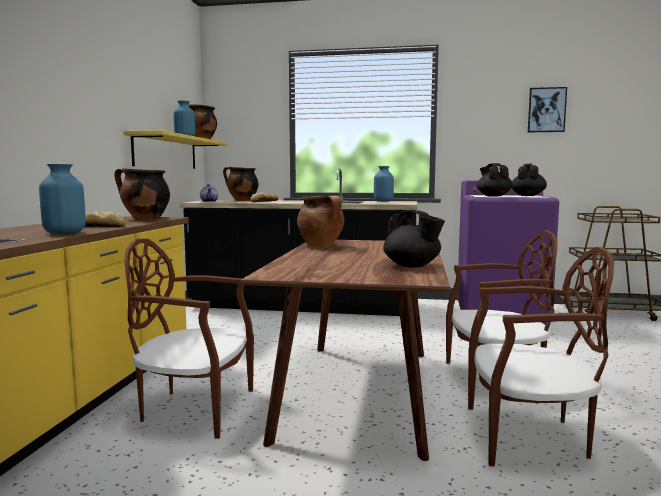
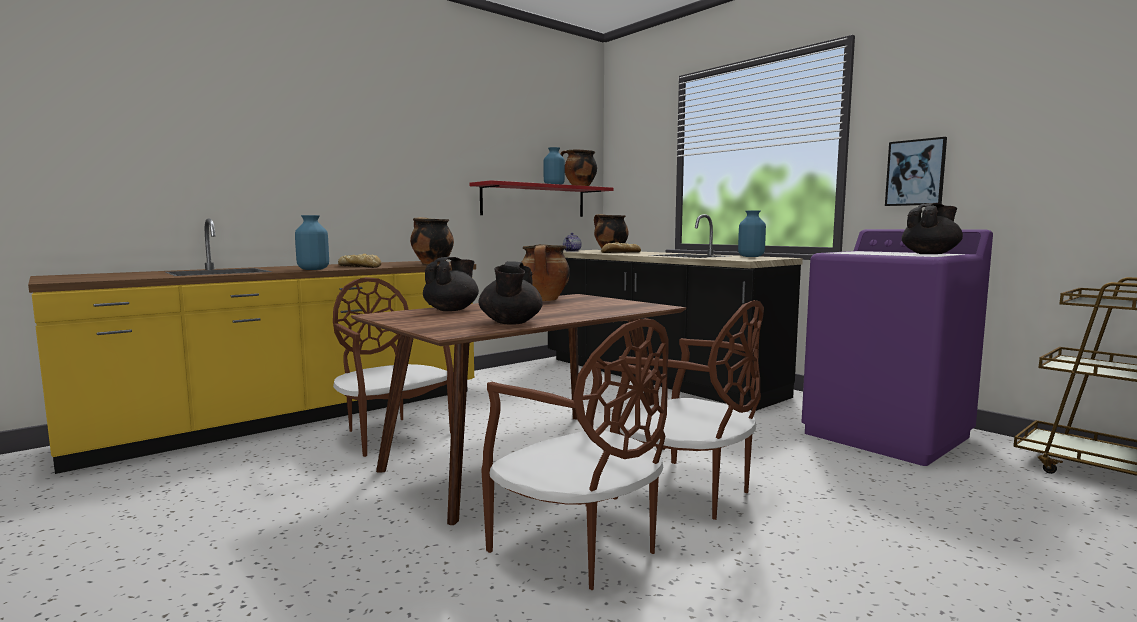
camera: 40 degrees right, 0 degrees up
yellow shelf [124,130,228,169] -> red shelf [469,180,613,217]
black teapot [477,163,513,197] -> black teapot moved to [423,257,479,311]
picture [528,87,567,132] -> picture moved to [885,137,947,206]

